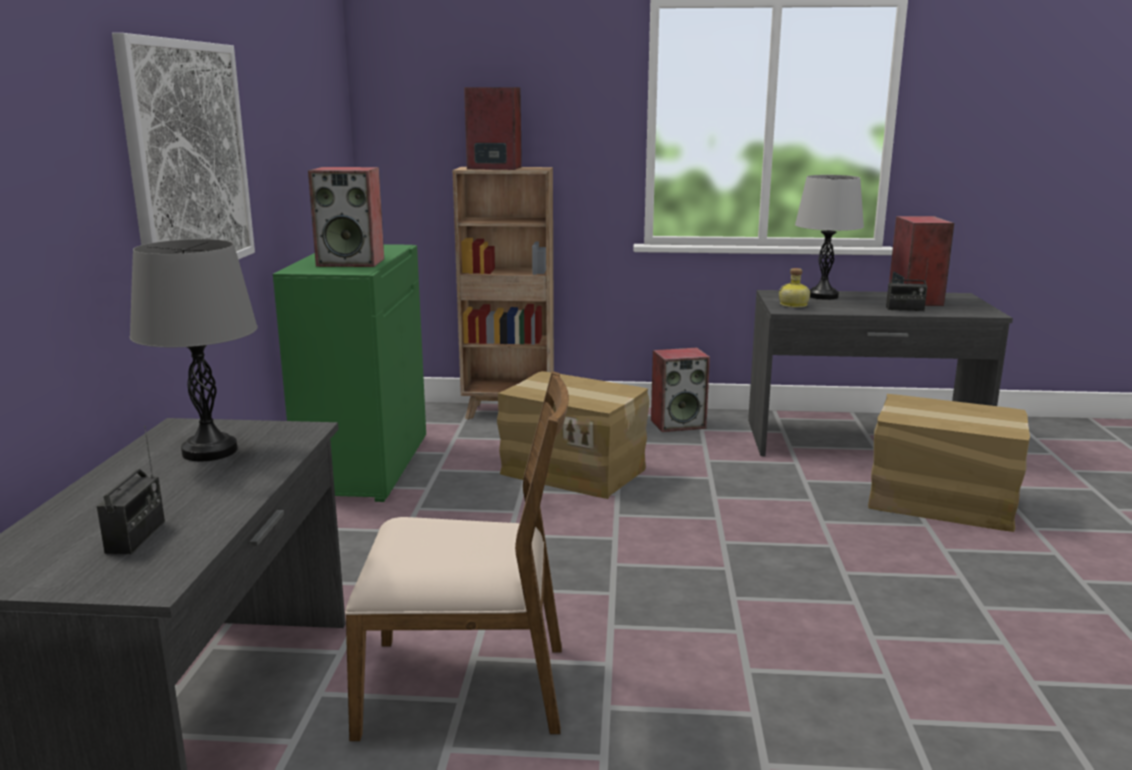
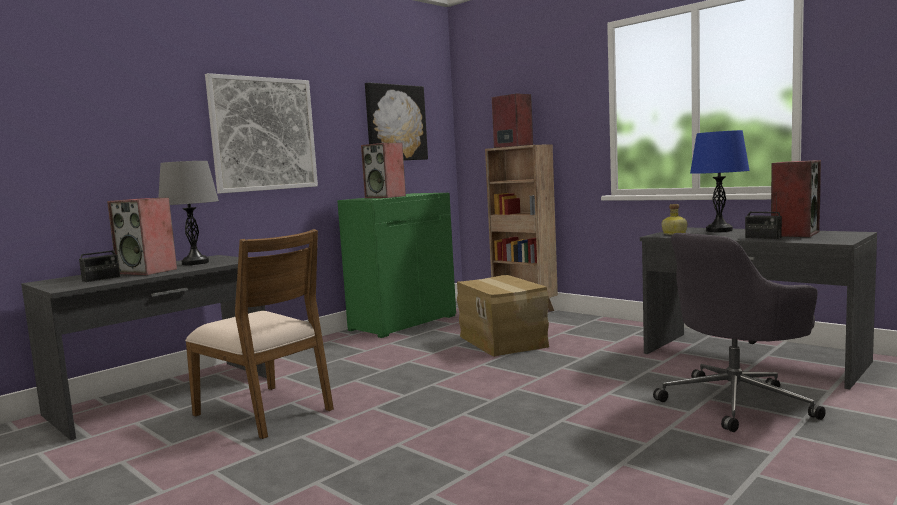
camera: 40 degrees right, 10 degrees down
speaker [651,348,710,432] -> speaker moved to [107,197,177,275]
grey table lamp [795,175,864,300] -> blue table lamp [690,130,750,232]
cardboard box [868,394,1030,532] -> grey office chair [653,233,826,432]
none -> picture [365,82,428,160]

